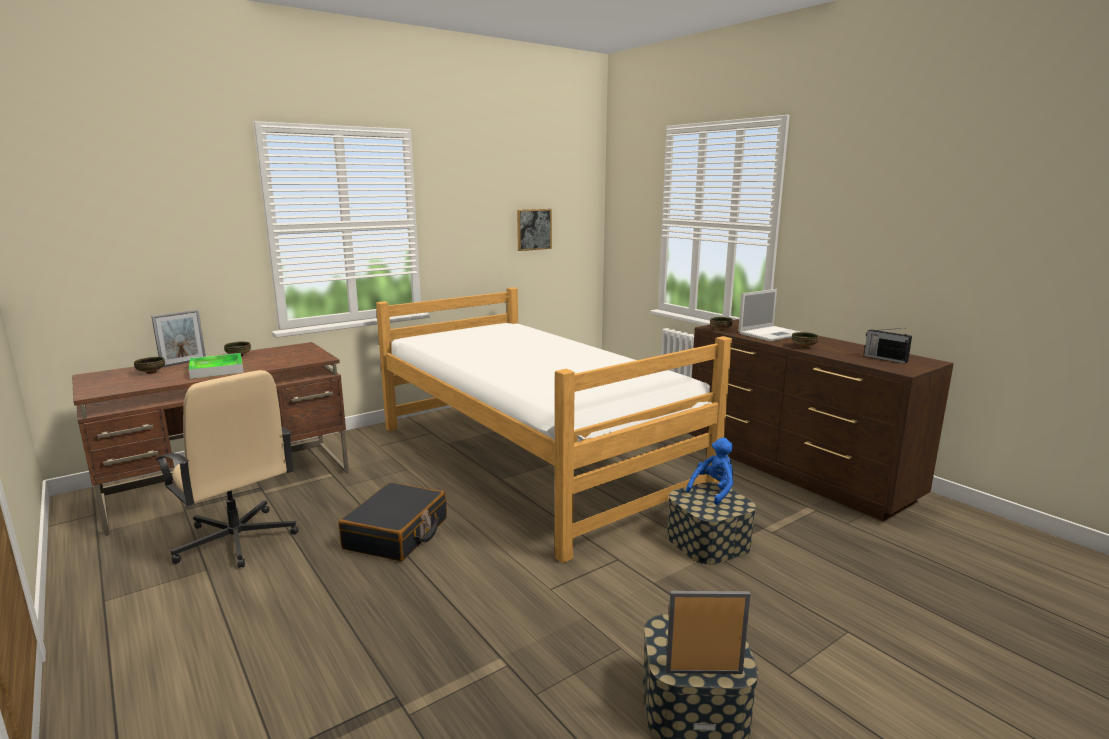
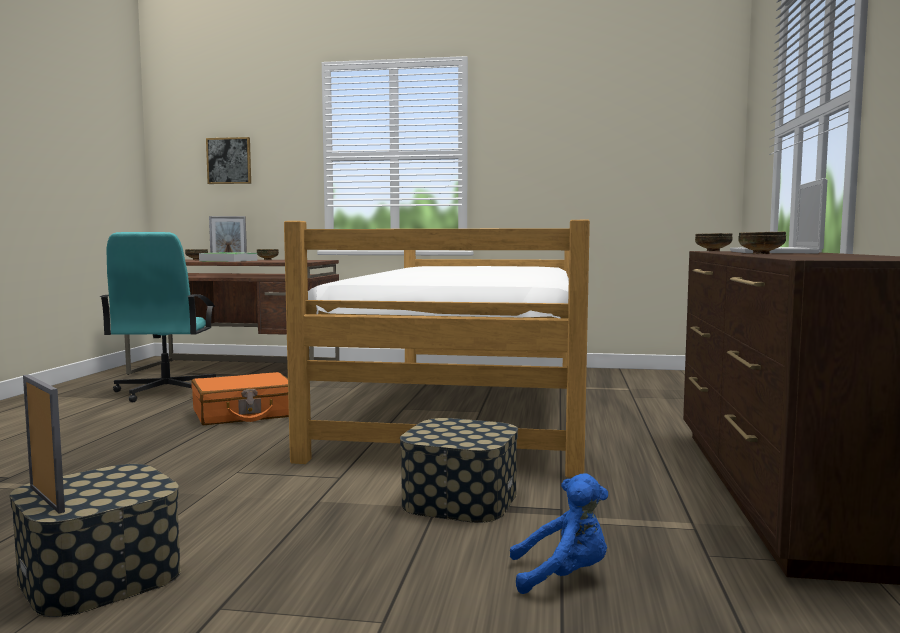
camera: 45 degrees right, 10 degrees down
beige office chair [155,370,299,568] -> turquoise office chair [100,232,216,402]
black suitcase [339,482,447,561] -> orange suitcase [191,372,289,425]
picture [517,209,552,251] -> picture moved to [206,137,251,184]
blue plush toy [686,438,734,505] -> blue plush toy moved to [510,473,608,594]
laptop [738,289,800,342] -> laptop turned 90 degrees clockwise [730,178,828,253]
radio [864,328,912,364] -> none

